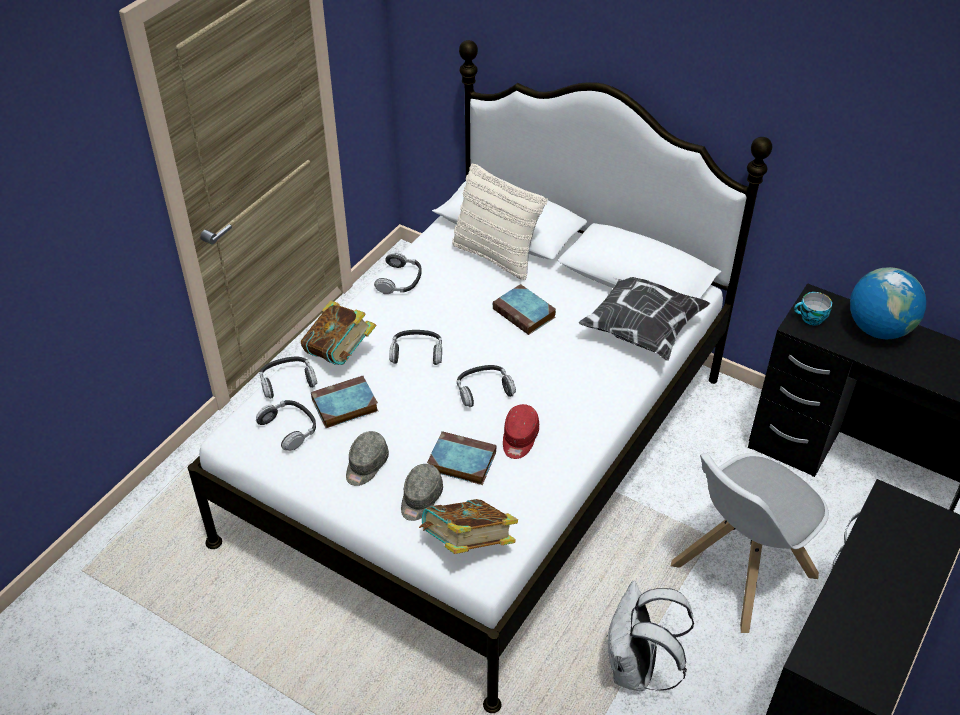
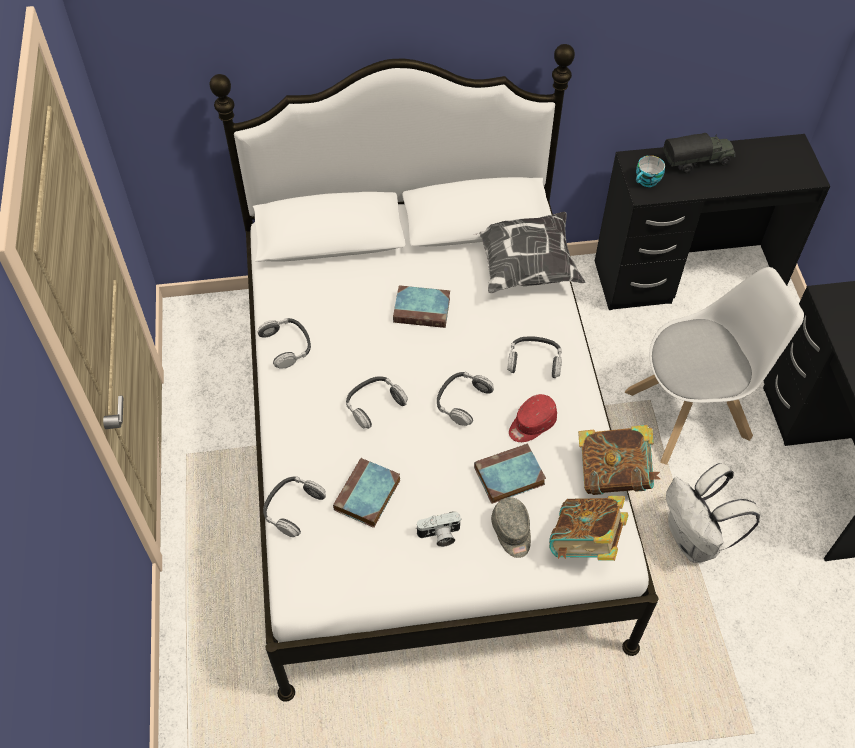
camera: 40 degrees left, 10 degrees up
headphones [256,400,316,450] -> headphones moved to [507,336,562,378]
book [301,300,376,365] -> book moved to [578,425,661,495]
grey cap [346,431,389,486] -> camera [415,511,462,547]
beige pillow [452,163,548,280] -> none
red cap [503,404,539,459] -> red cap turned 75 degrees clockwise [509,394,557,442]
chair [671,453,829,633] -> chair turned 120 degrees counterclockwise [625,267,804,465]
globe [850,267,926,339] -> toy truck [663,133,735,173]

